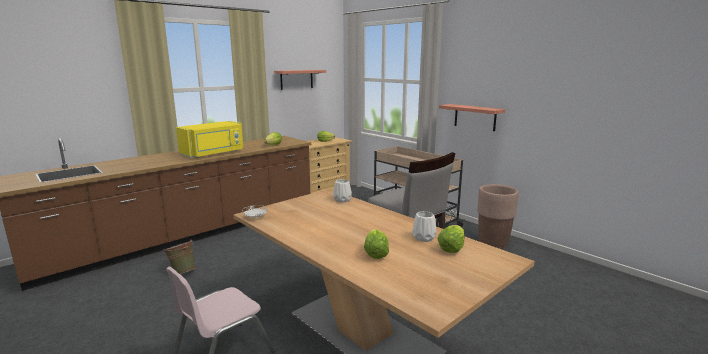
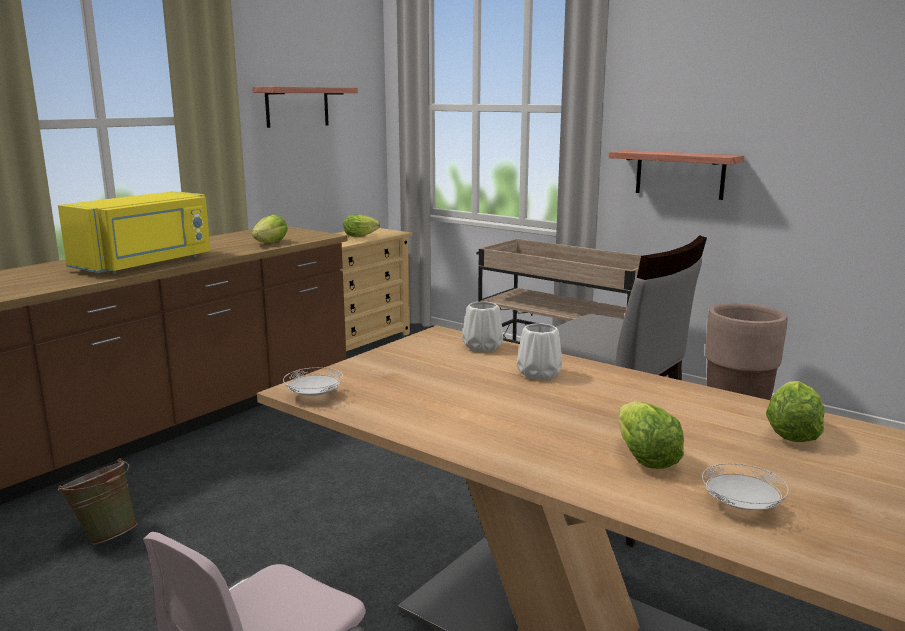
camera: 10 degrees left, 0 degrees up
white vase [412,211,436,242] -> white vase moved to [517,323,562,380]
none -> white plate [702,463,789,510]

